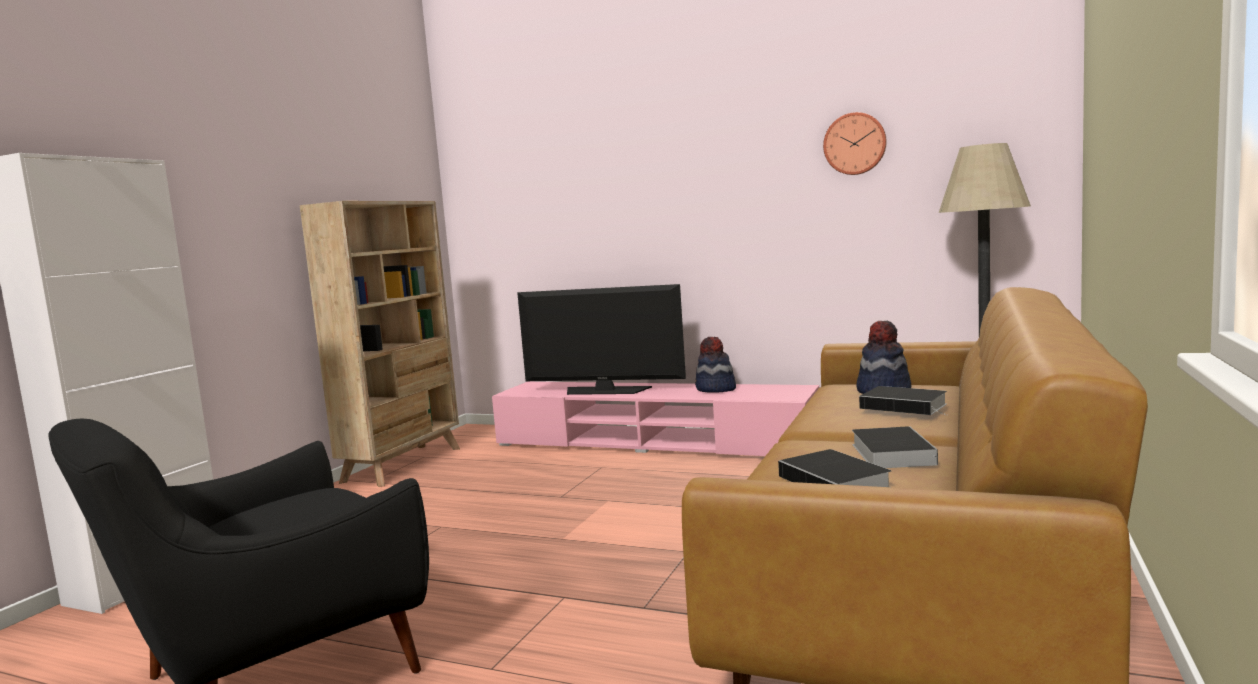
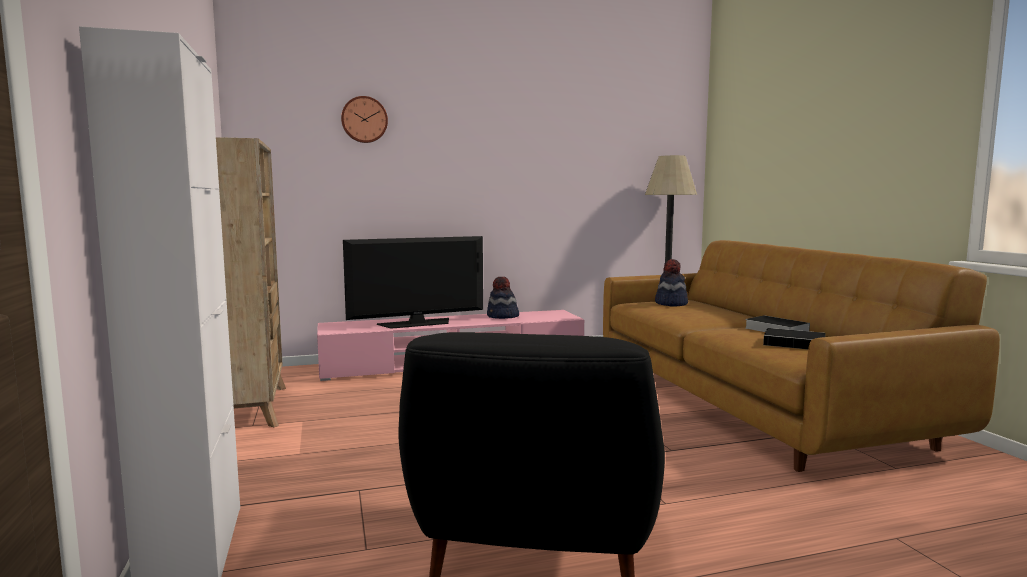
camera: 40 degrees left, 0 degrees up
wall clock [823,112,887,175] -> wall clock moved to [341,96,388,143]
book [859,386,947,416] -> none

